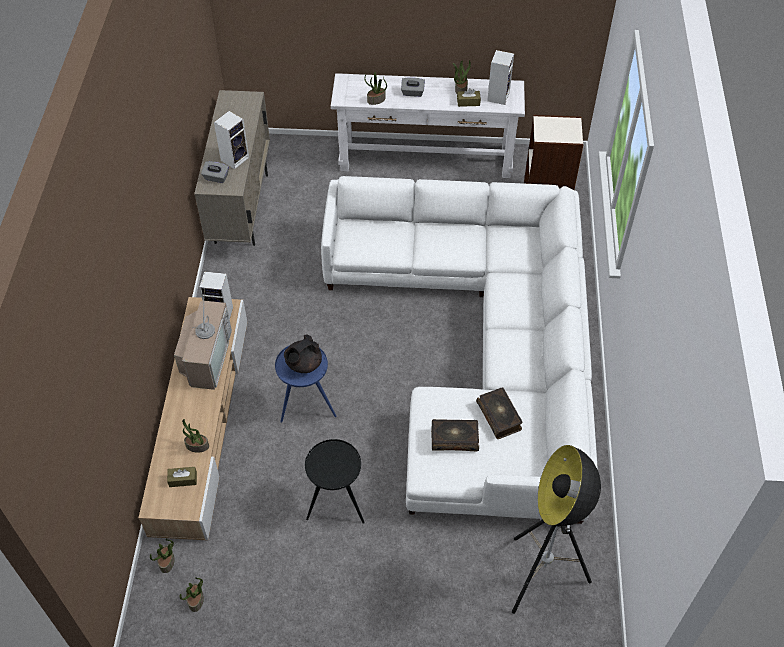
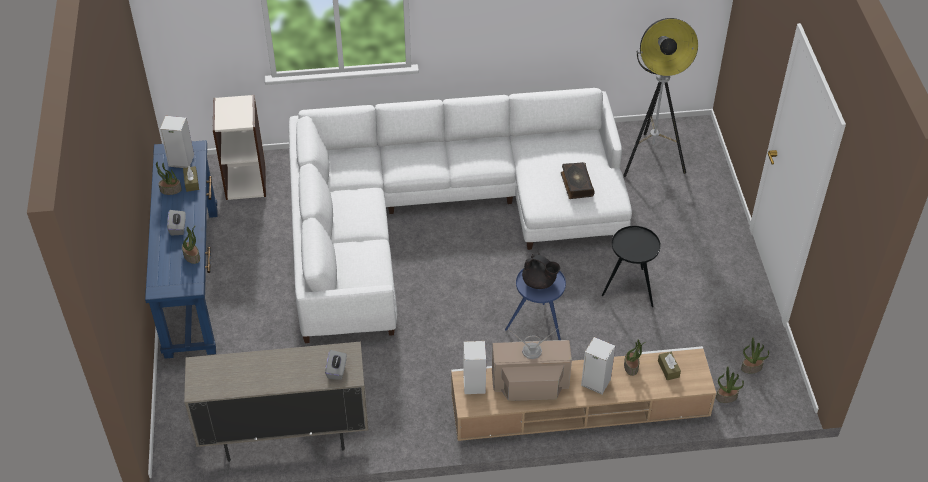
camera: 100 degrees left, 5 degrees down
speaker [214,111,249,169] -> speaker moved to [581,337,615,395]
white console table [331,73,525,178] -> blue console table [145,140,218,359]
book [476,387,523,439] -> none

